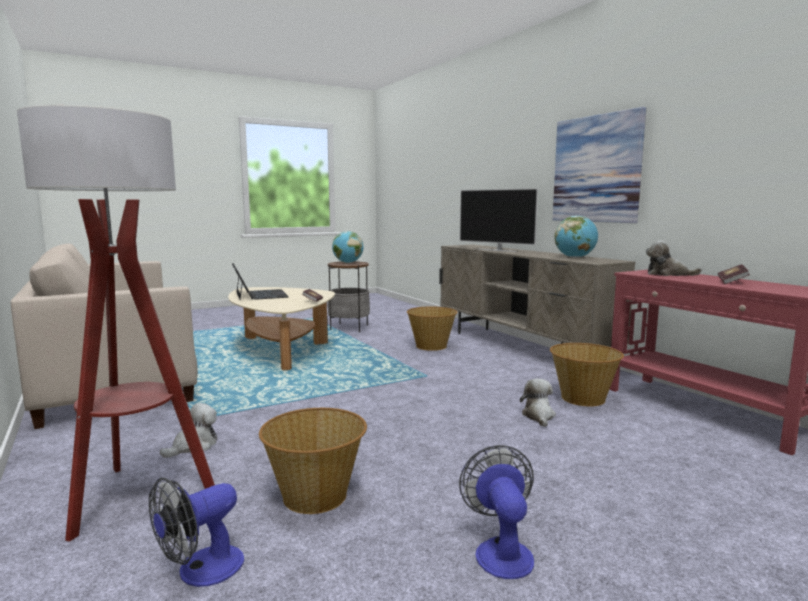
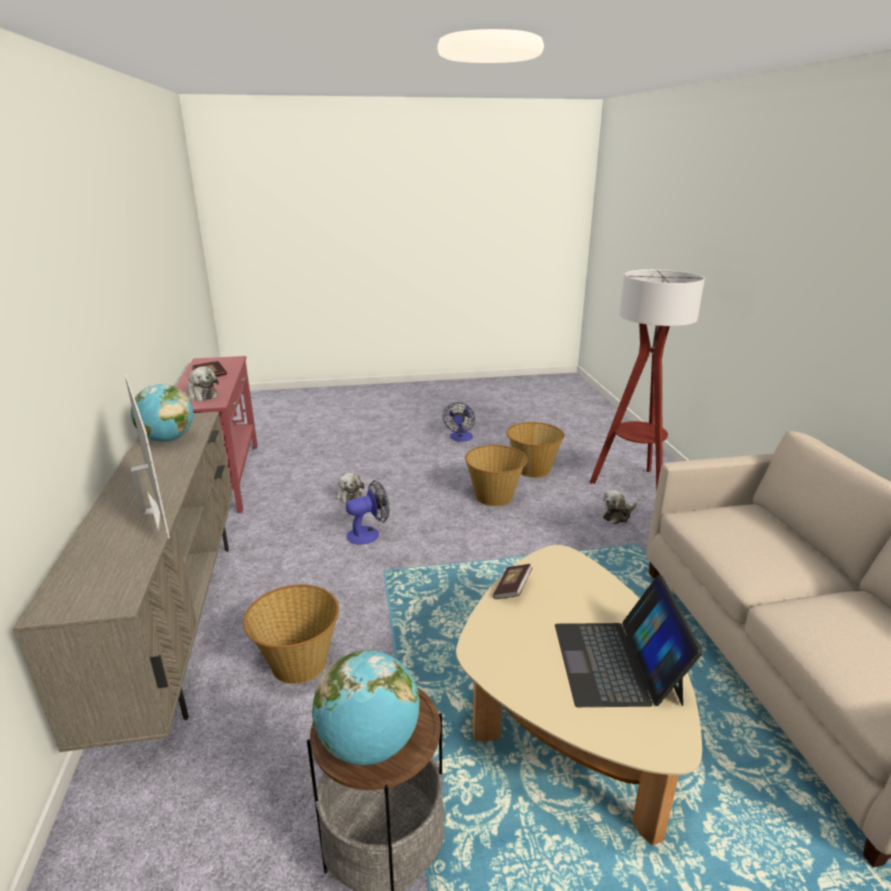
camera: 160 degrees left, 15 degrees up
fan [149,477,244,587] -> fan moved to [346,480,389,545]
plush toy [520,379,556,427] -> plush toy turned 45 degrees counterclockwise [336,473,364,503]
basket [550,343,624,406] -> basket moved to [465,445,528,506]
picture [553,107,646,223] -> none

